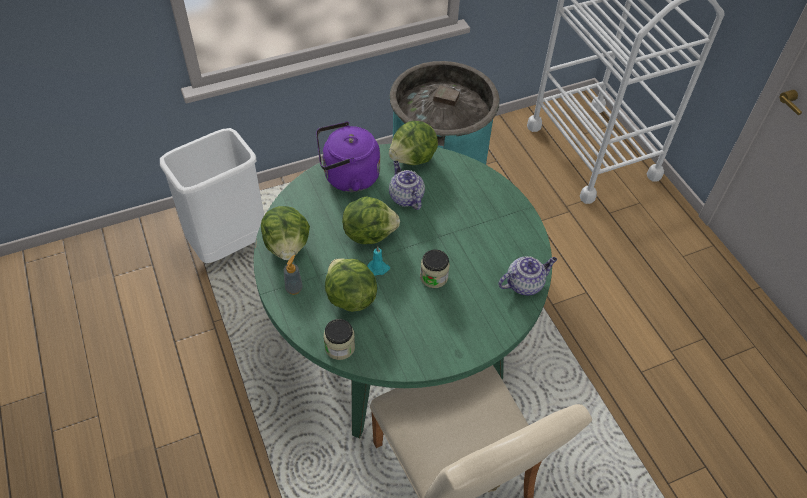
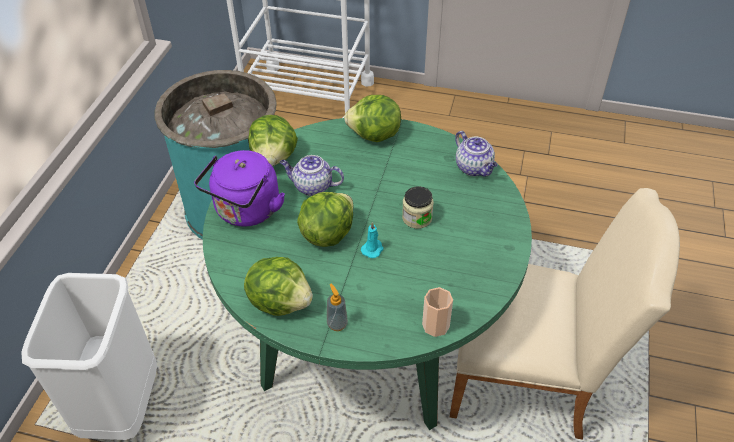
camera: 50 degrees left, 5 degrees down
jar [324,319,355,360] -> cup [422,287,453,337]
lettuce [325,258,377,312] -> lettuce moved to [344,95,401,142]
teapot [498,256,557,296] -> teapot turned 135 degrees clockwise [455,131,498,177]

